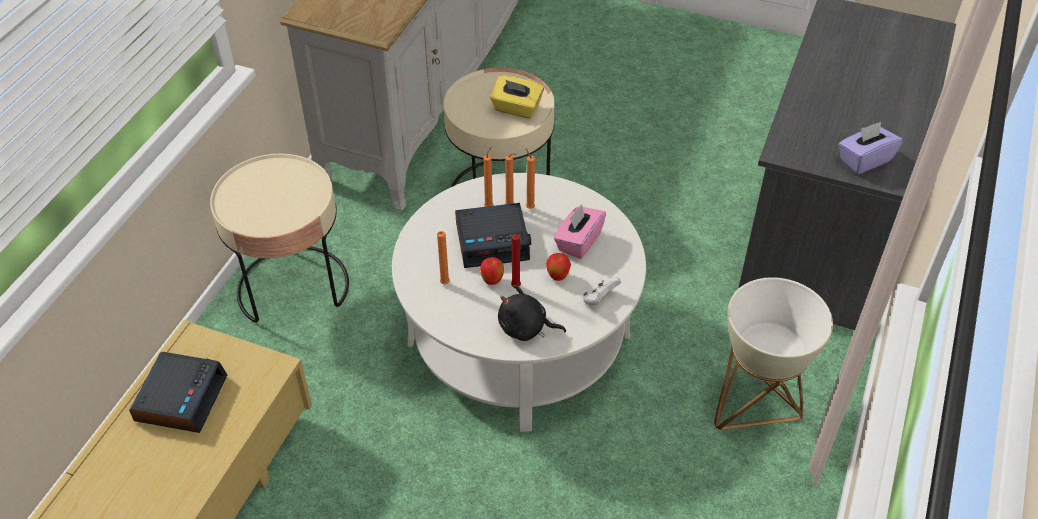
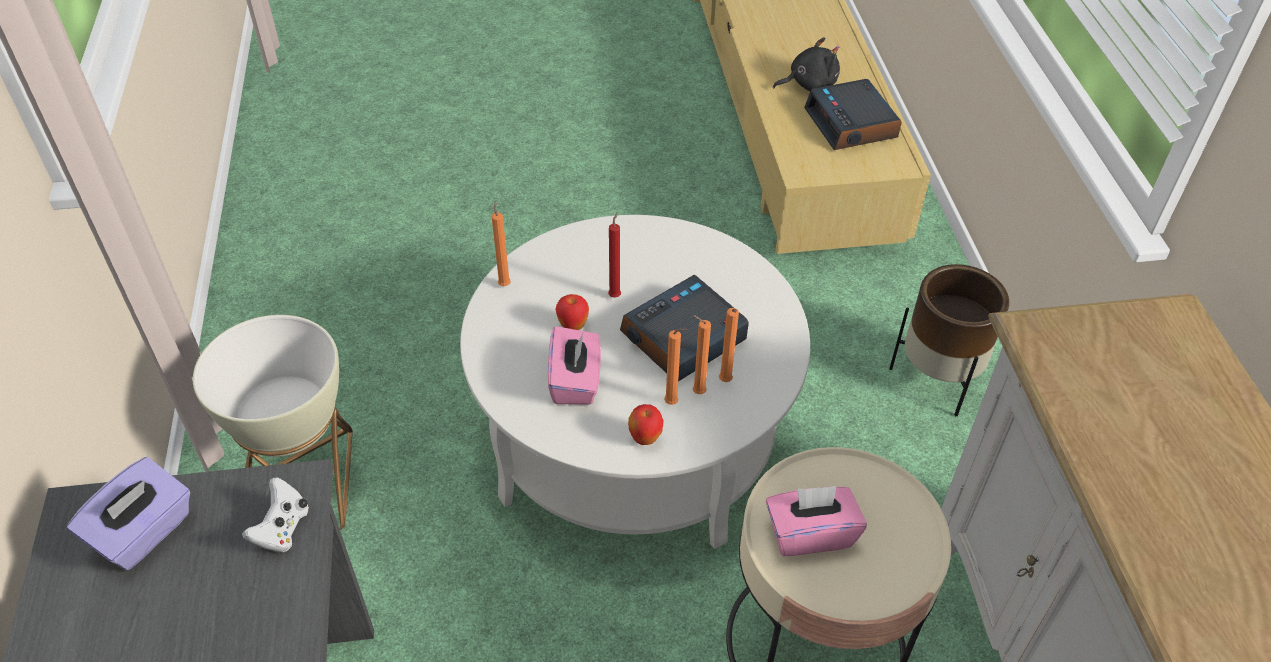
camera: 150 degrees right, 0 degrees up
beige side table [210,154,349,322] -> brown planter [889,264,1009,416]
orange candle [437,231,450,284] -> orange candle moved to [491,200,511,286]
apple [480,257,504,285] -> apple moved to [628,404,664,445]
yellow tissue box [490,75,544,119] -> pink tissue box [766,486,867,556]
black plush toy [498,285,566,341] -> black plush toy moved to [773,37,840,92]
white game controller [583,278,621,306] -> white game controller moved to [242,478,309,553]

